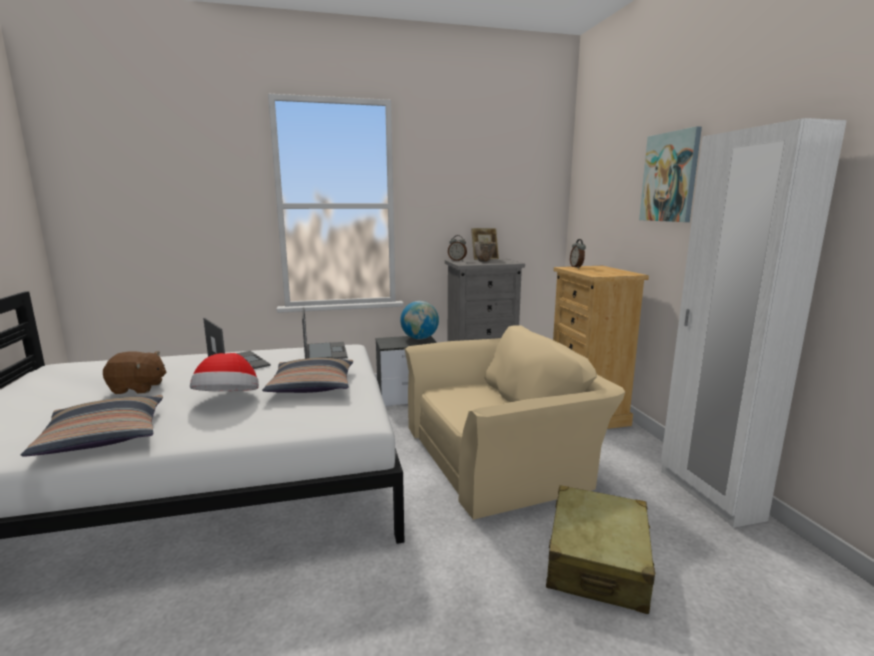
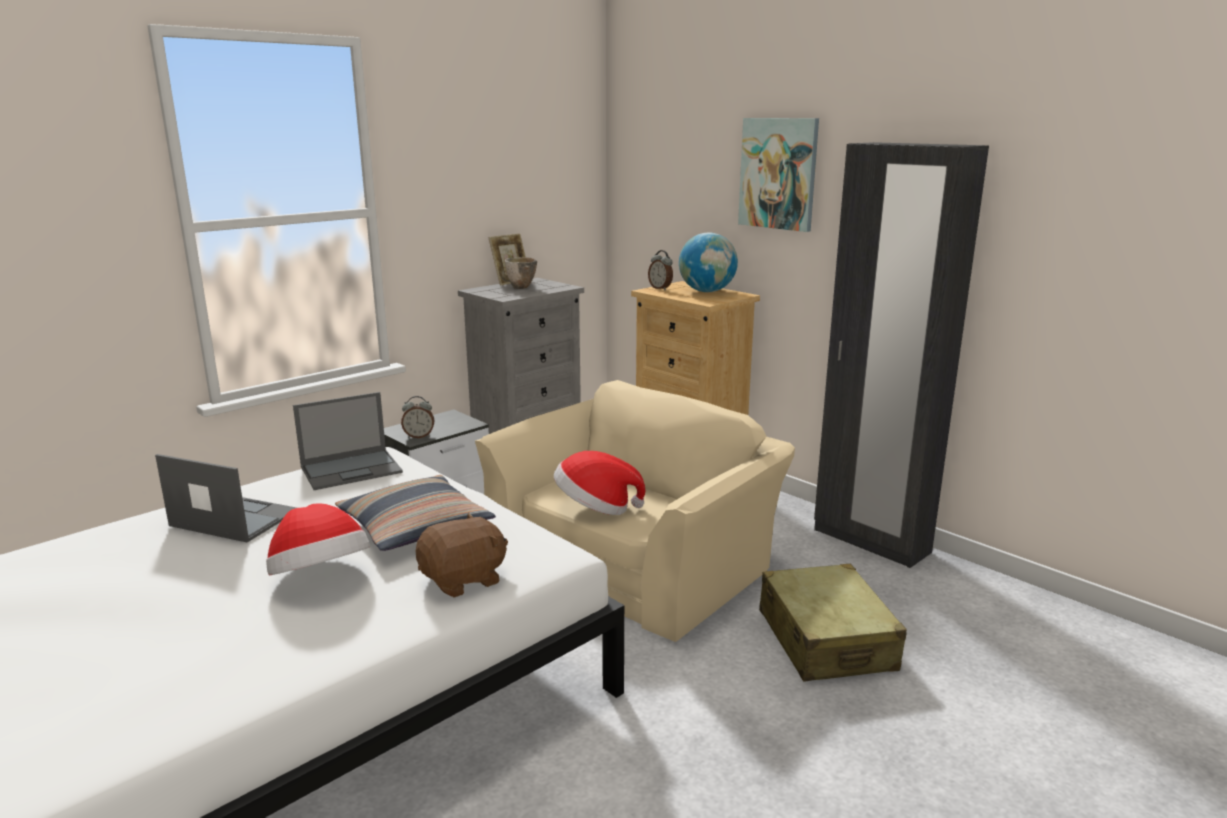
camera: 30 degrees left, 5 degrees up
pillow [21,395,163,456] -> none
brown plush toy [103,351,167,394] -> brown plush toy moved to [415,513,508,598]
laptop [302,307,348,359] -> laptop turned 105 degrees clockwise [293,392,403,490]
globe [400,301,439,339] -> globe moved to [679,233,738,292]
alarm clock [448,235,467,261] -> alarm clock moved to [401,396,434,438]
white wardrobe [661,118,847,528] -> black wardrobe [814,142,989,568]
none -> hat [554,451,645,515]

